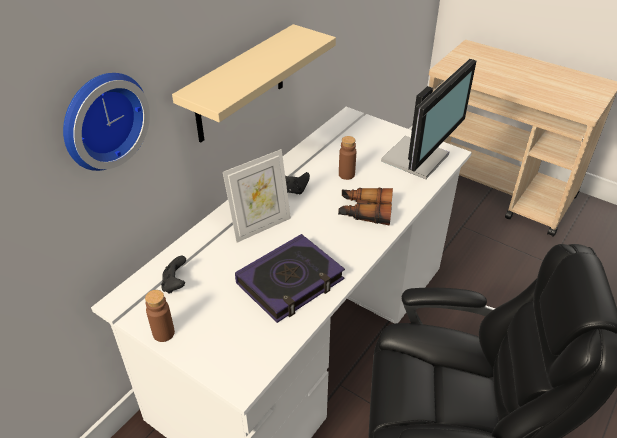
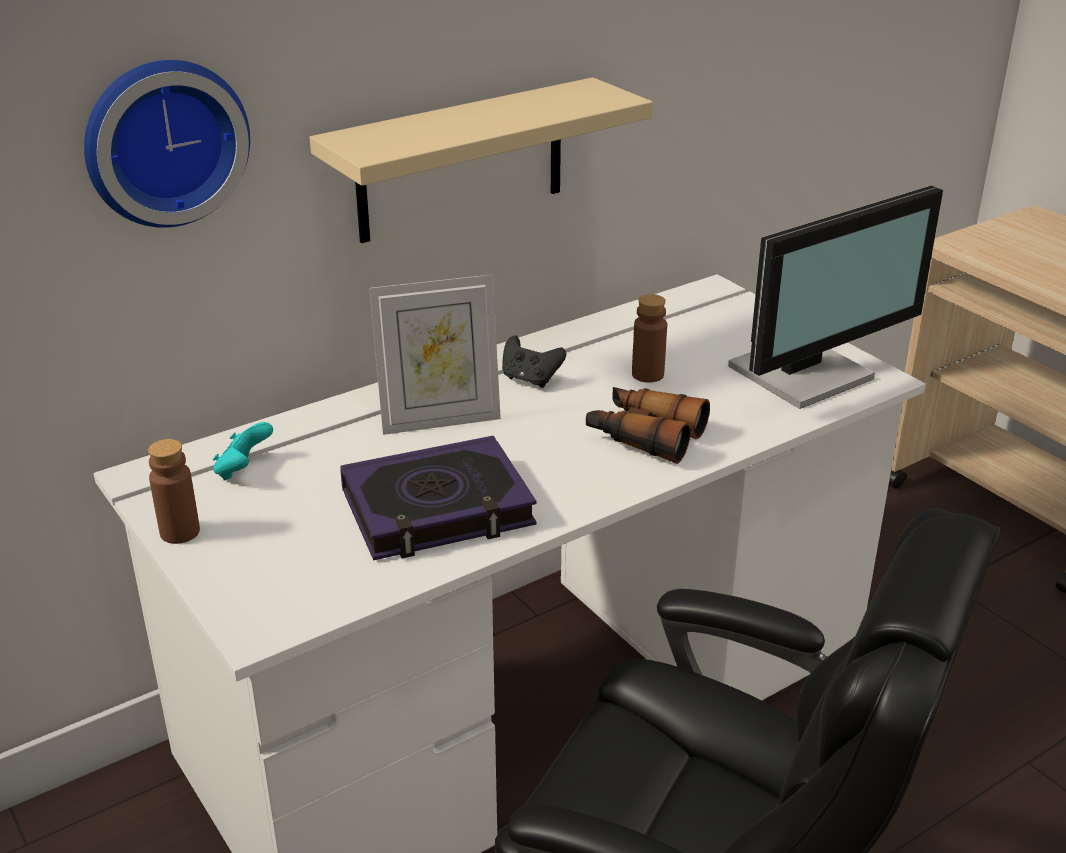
camera: 20 degrees right, 10 degrees down
black game controller [161,256,186,294] -> turquoise game controller [213,422,273,481]

